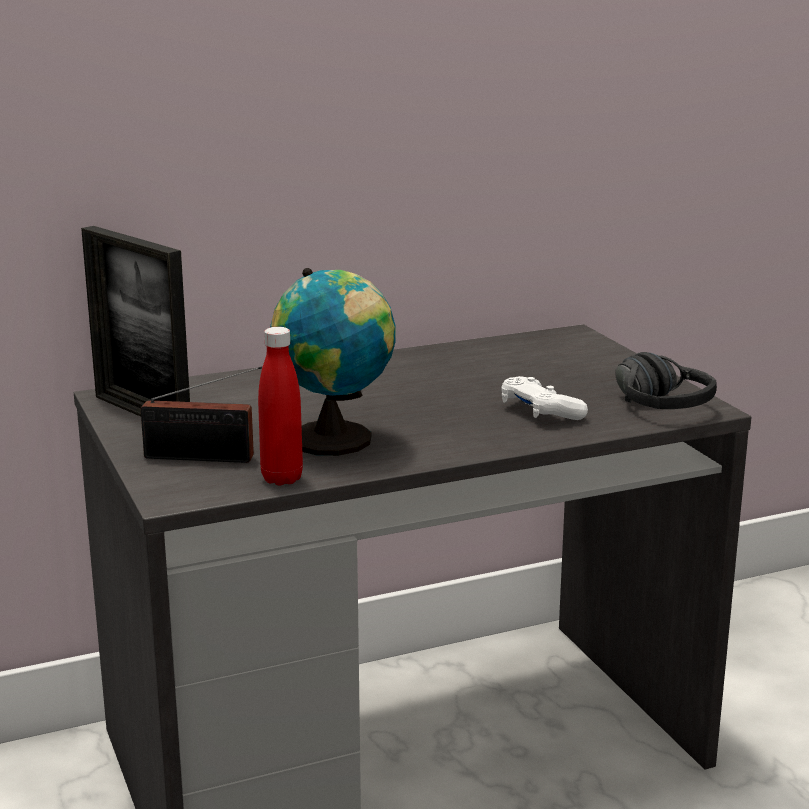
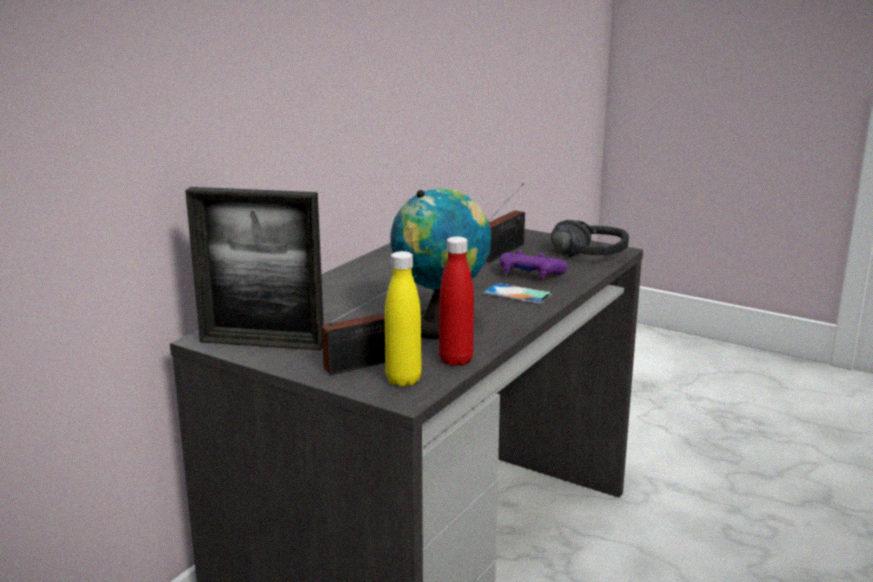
camera: 35 degrees left, 0 degrees up
white game controller [502,376,588,420] -> purple game controller [500,251,567,278]
none -> yellow bottle [385,251,422,387]
none -> phone [483,283,552,304]
none -> radio [486,183,525,262]

